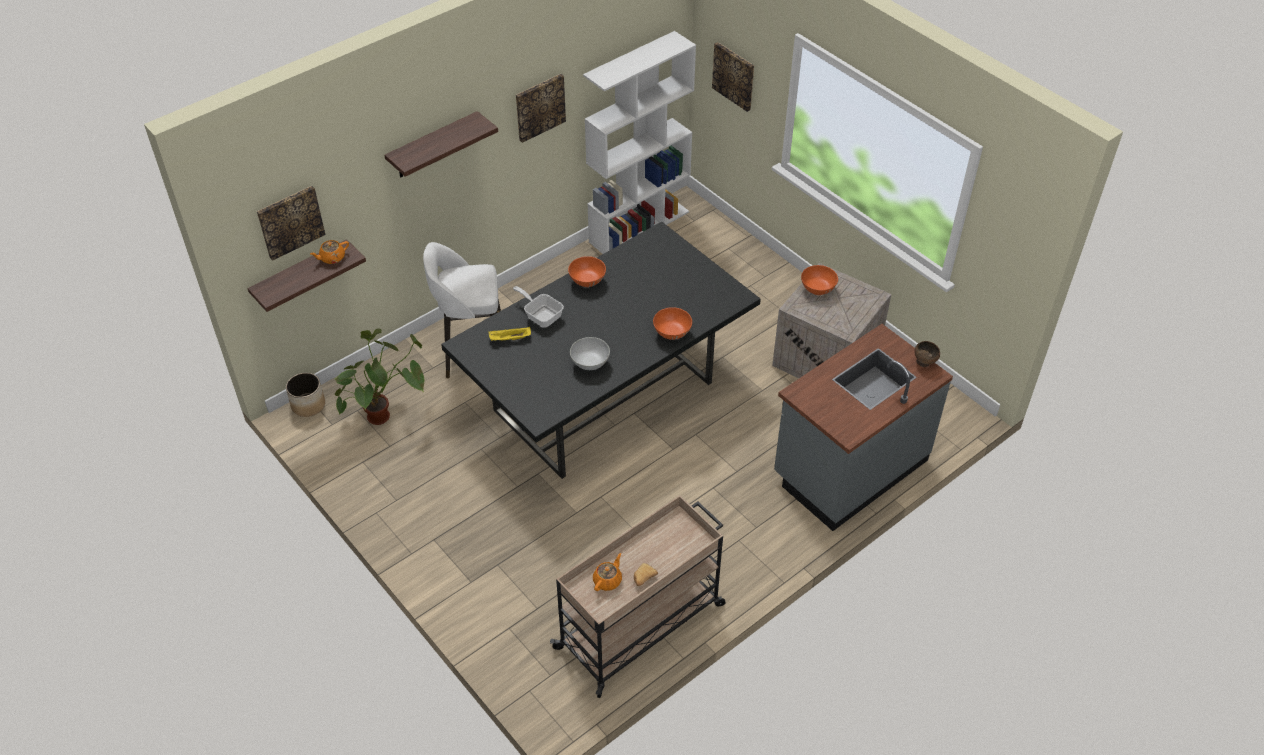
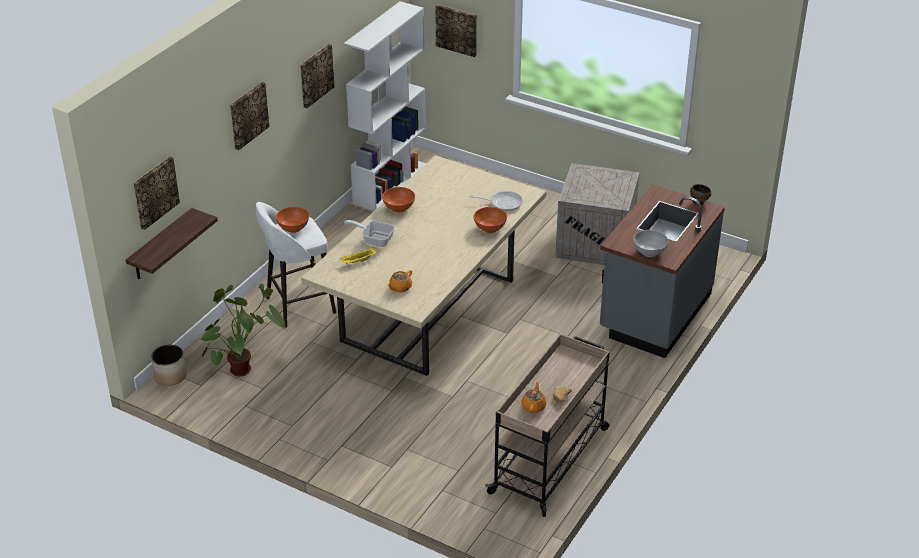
camera: 20 degrees left, 10 degrees down
orange teapot [310,240,349,264] -> orange teapot moved to [387,270,412,292]
shelf [384,111,498,177] -> picture [230,82,269,150]
black dining table [441,222,761,479] -> beige dining table [301,155,546,376]
white bowl [570,337,610,370] -> white bowl moved to [633,230,668,257]
orange bowl [801,265,838,295] -> orange bowl moved to [276,207,309,233]
none -> frying pan [469,191,523,211]

